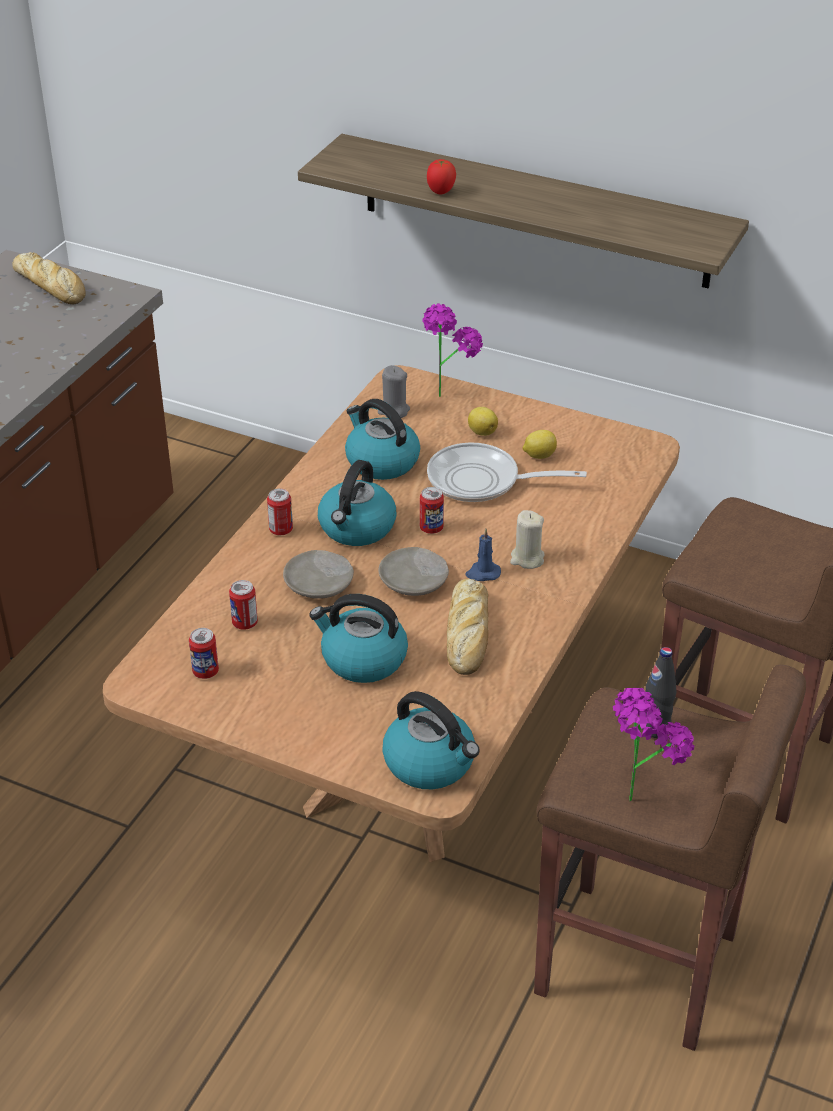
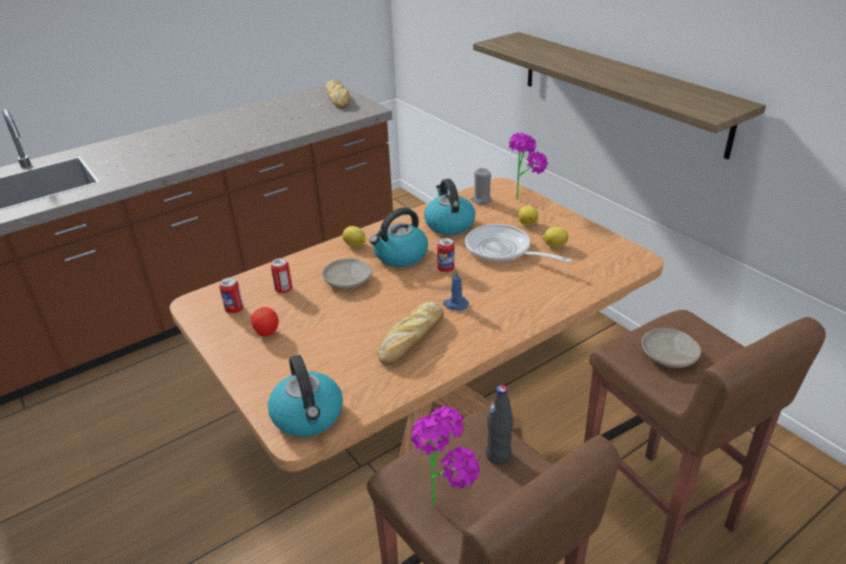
camera: 30 degrees right, 5 degrees down
can [267,488,293,535] -> lemon [342,226,366,247]
kettle [309,594,408,683] -> none
beige plate [378,547,449,596] -> beige plate moved to [641,328,701,368]
tomato [427,159,456,194] -> tomato moved to [251,307,279,337]
beige candle [510,510,545,569] -> none

